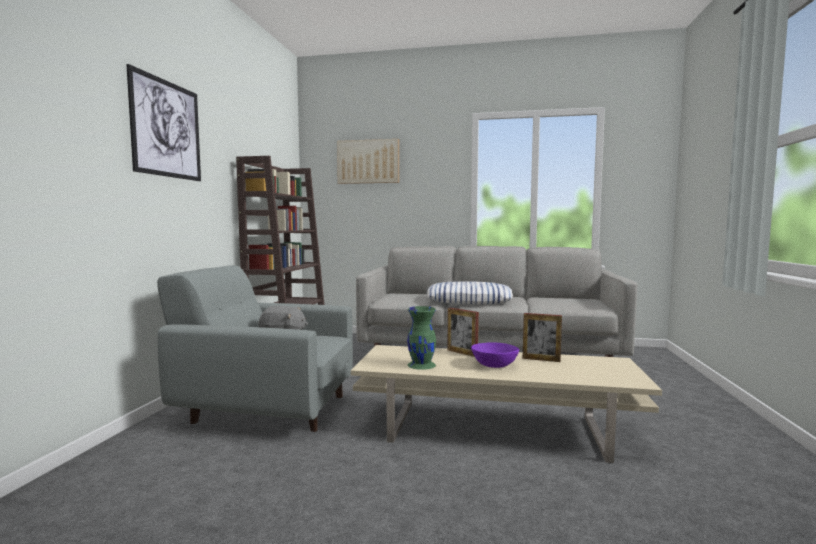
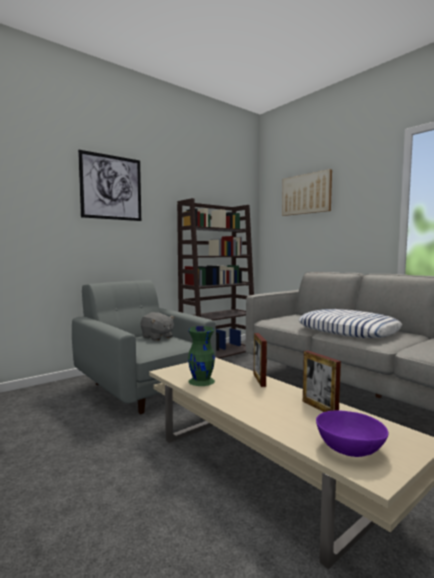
camera: 40 degrees right, 0 degrees up
purple bowl [471,342,519,368] -> purple bowl moved to [316,411,388,457]

